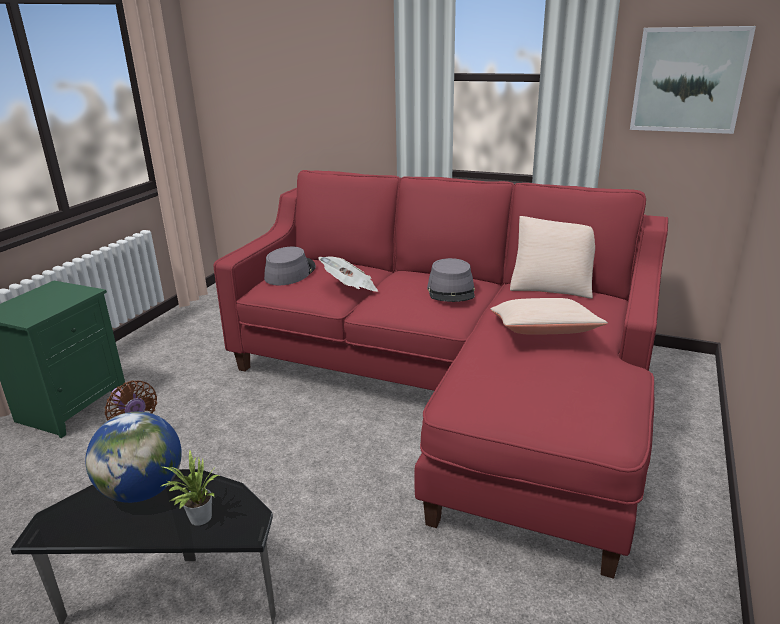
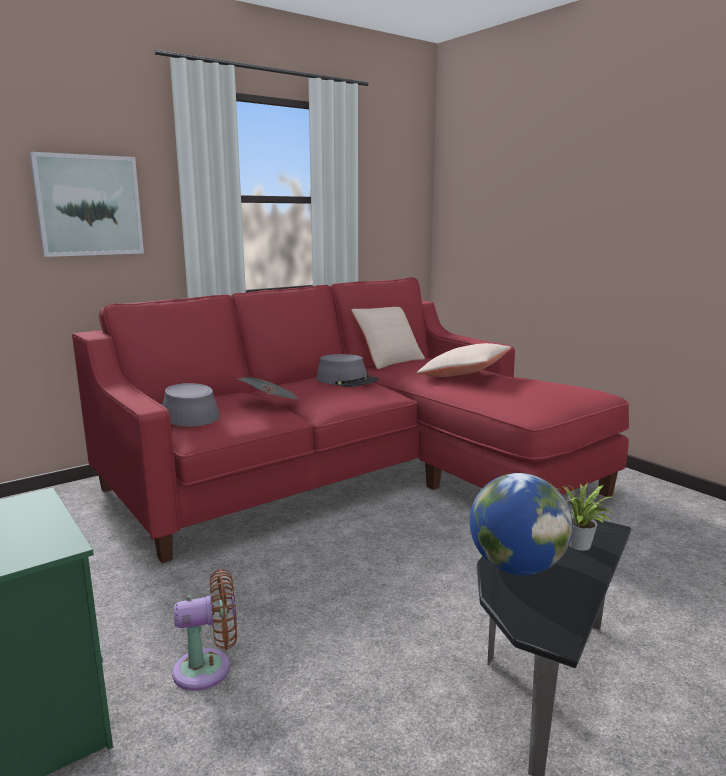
camera: 60 degrees left, 10 degrees down
picture [630,26,756,134] -> picture moved to [29,152,144,257]

